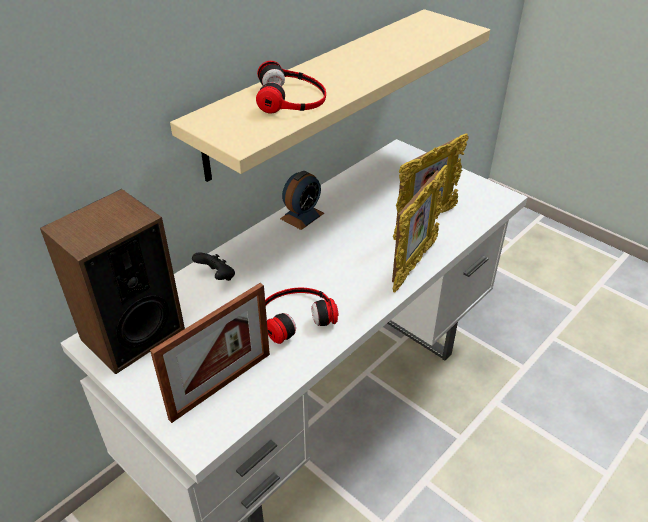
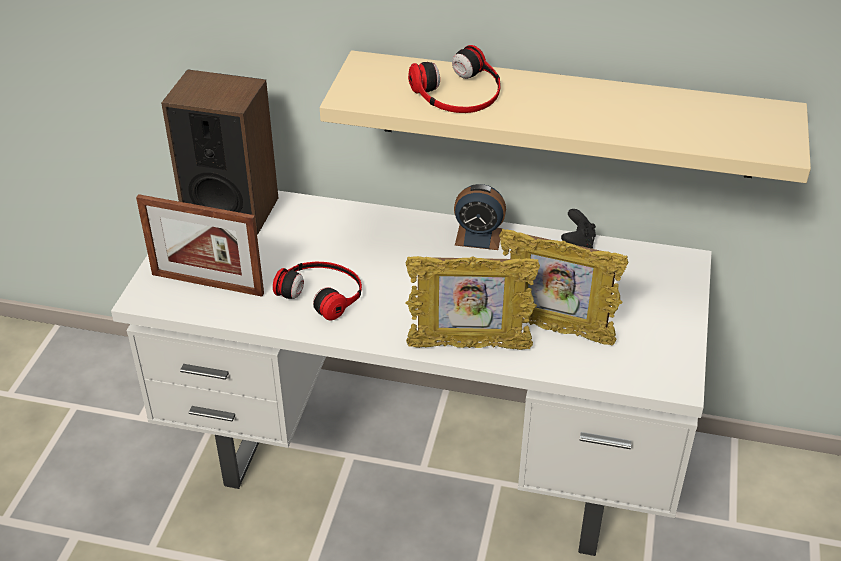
camera: 60 degrees right, 0 degrees up
black game controller [192,253,235,281] -> black game controller moved to [561,209,596,249]

